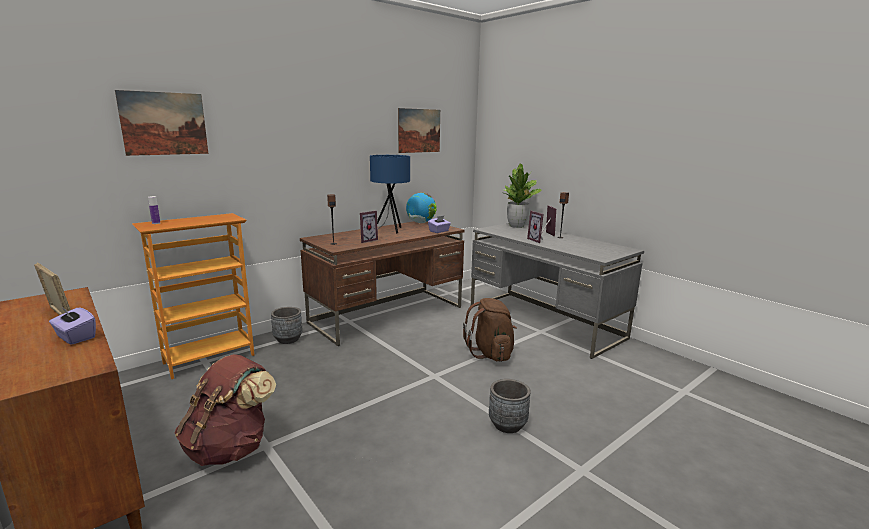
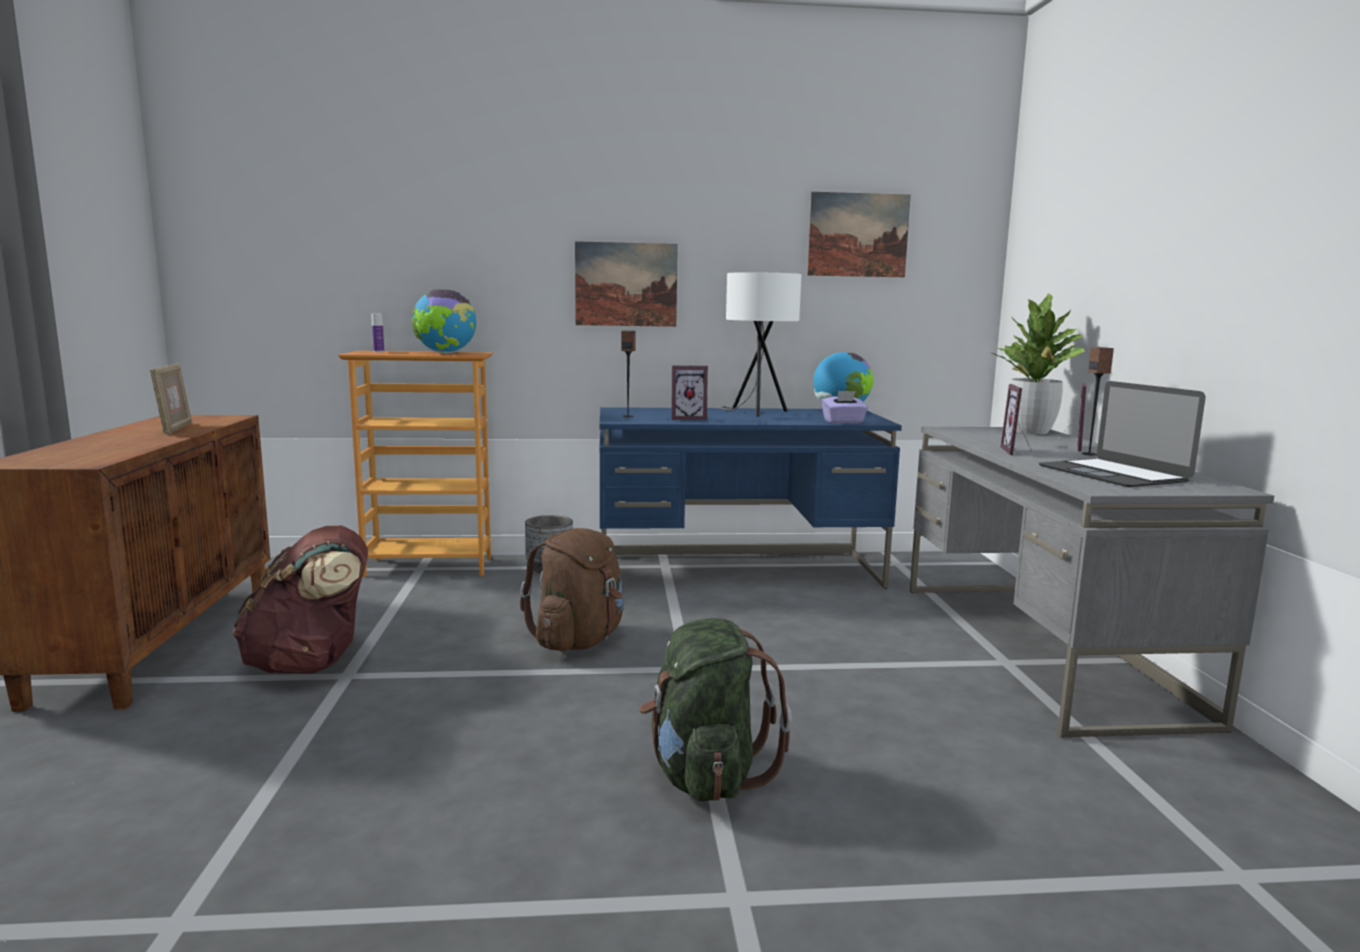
camera: 35 degrees right, 5 degrees down
purple tissue box [49,306,96,345] -> none
picture [115,90,208,156] -> picture moved to [575,241,678,327]
brown desk [300,221,465,346] -> blue desk [599,407,902,589]
blue table lamp [370,155,410,234] -> white table lamp [720,272,801,417]
brown backpack [463,298,517,362] -> brown backpack moved to [520,528,624,651]
grey planter [489,379,531,433] -> green backpack [639,618,792,802]
none -> globe [411,289,476,353]
none -> laptop [1039,381,1206,487]

